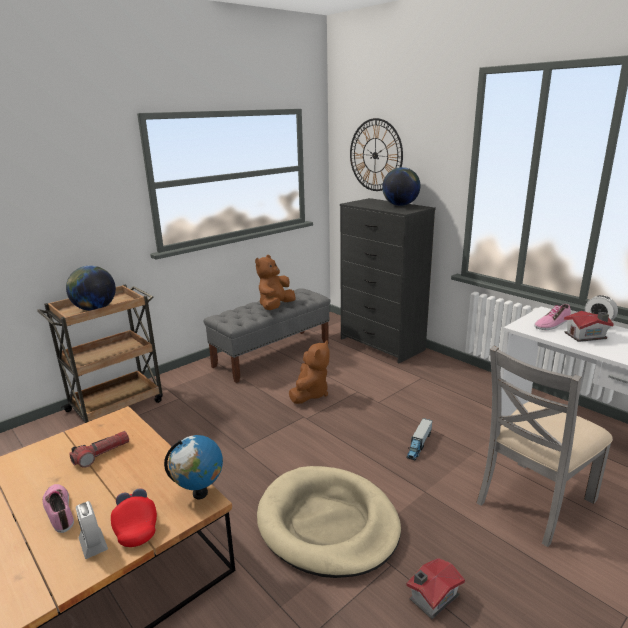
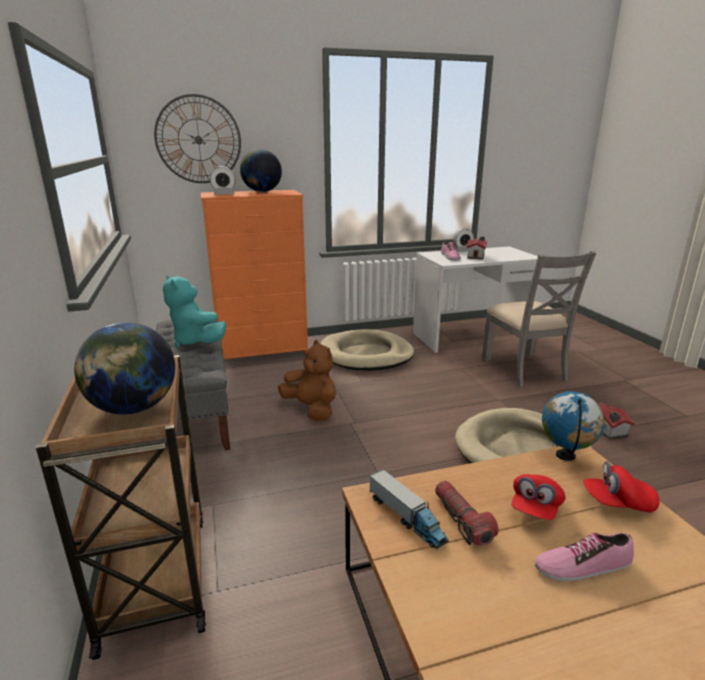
camera: 65 degrees left, 0 degrees up
alarm clock [76,501,108,559] -> alarm clock moved to [210,166,236,195]
brown plush toy [255,255,296,310] -> turquoise plush toy [163,275,226,347]
black dresser [340,198,436,364] -> orange dresser [200,190,308,359]
toy truck [406,418,433,460] -> toy truck moved to [369,469,449,549]
none -> beige dog bed [321,329,414,370]
none -> red cap [512,474,566,520]

